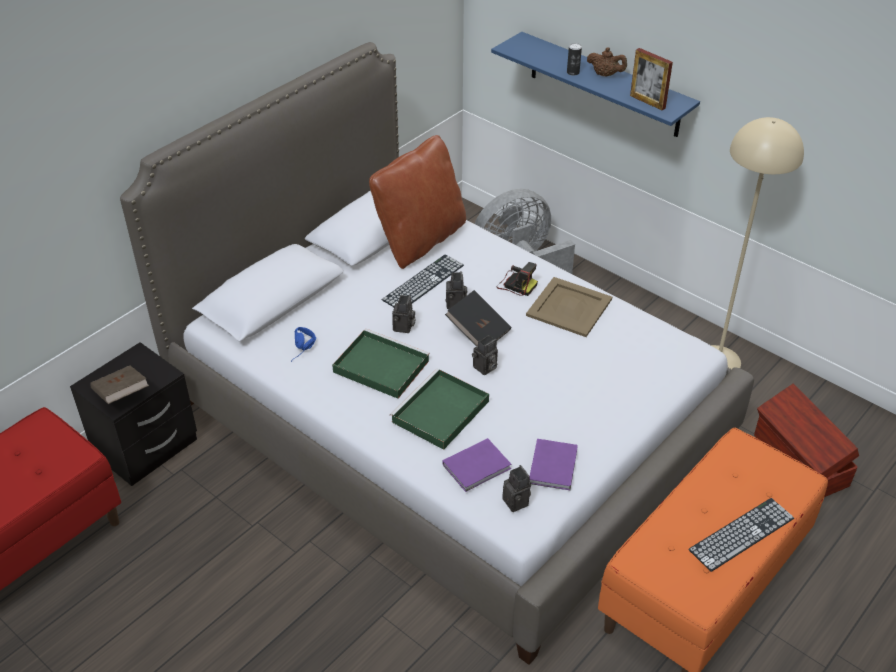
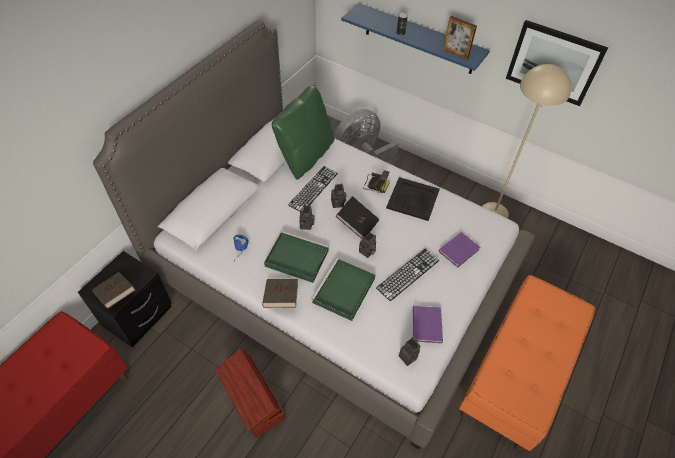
camera: 10 degrees left, 10 degrees up
brown pillow [369,135,466,269] -> green pillow [272,85,334,180]
purple book [443,438,511,492] -> purple book moved to [439,232,481,268]
beige tray [526,277,612,337] -> black tray [386,177,440,221]
brown teapot [587,47,627,77] -> none
keyboard [688,498,794,572] -> keyboard moved to [376,249,440,301]
brown storage box [754,384,859,497] -> brown storage box moved to [215,349,285,438]
none -> brown book [262,279,298,308]
none -> picture [506,20,608,106]

